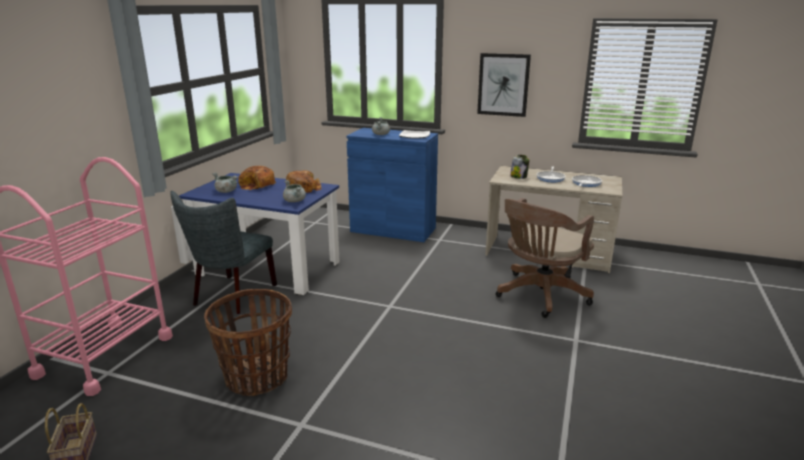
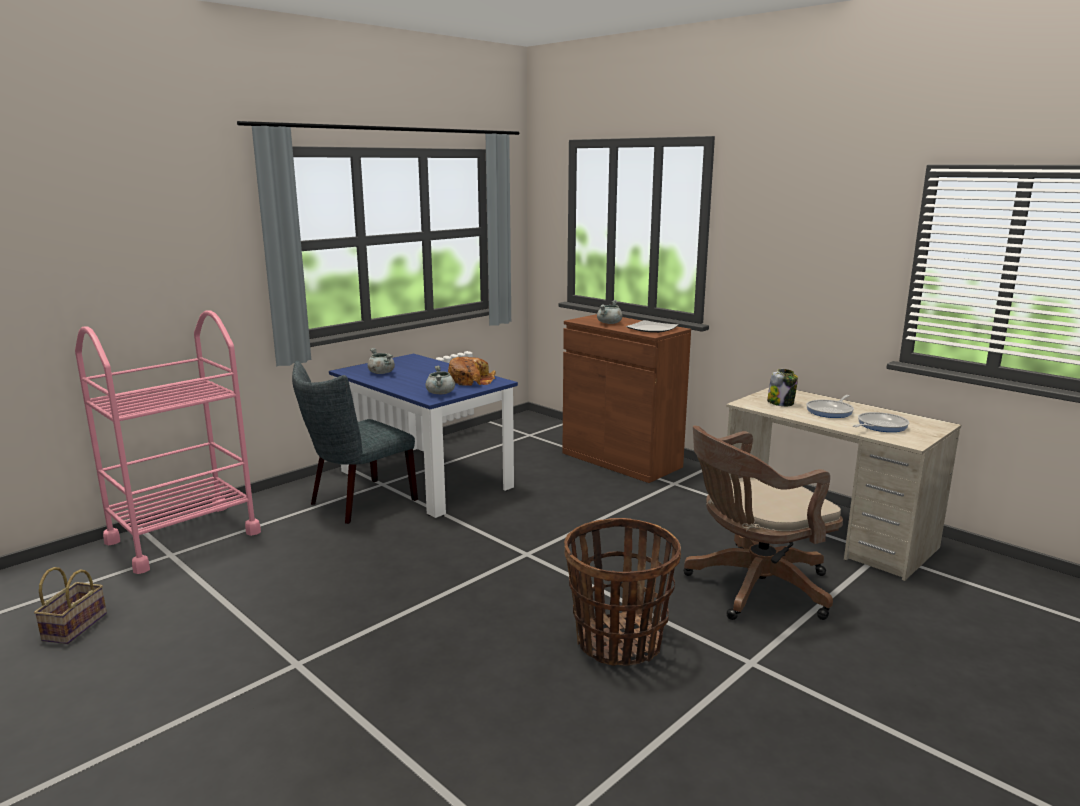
camera: 25 degrees right, 5 degrees down
basket [204,289,292,396] -> basket moved to [564,518,681,666]
bread [238,166,276,190] -> none
blue cabinet [346,128,438,242] -> brown cabinet [562,314,691,483]
picture [477,53,531,117] -> none

